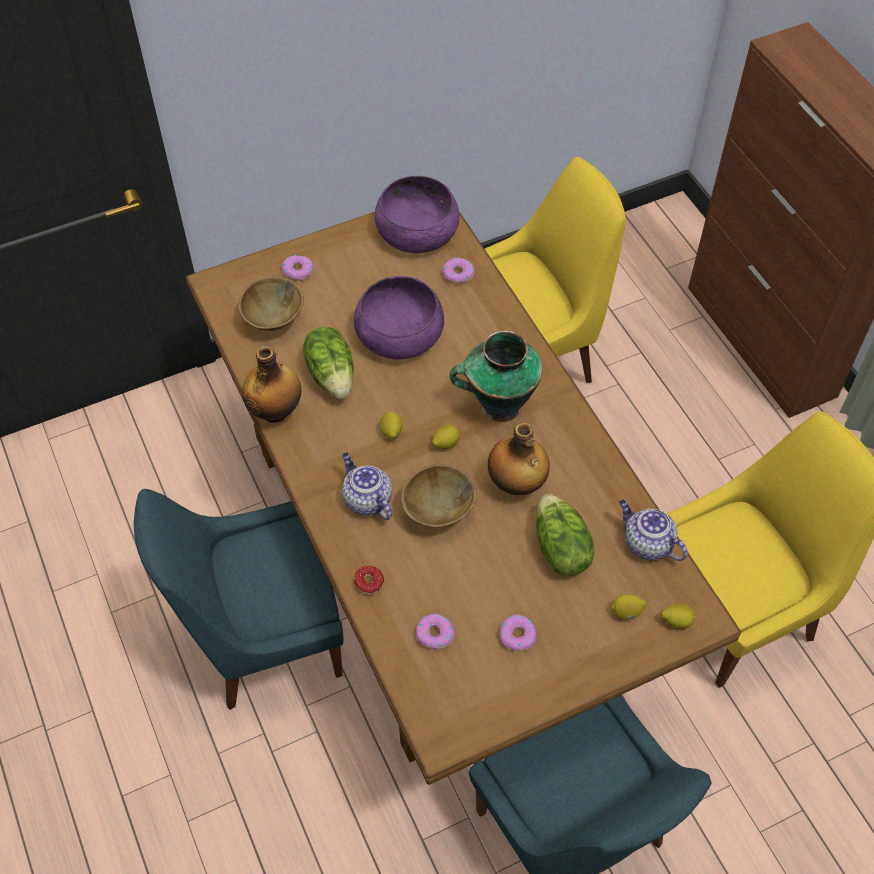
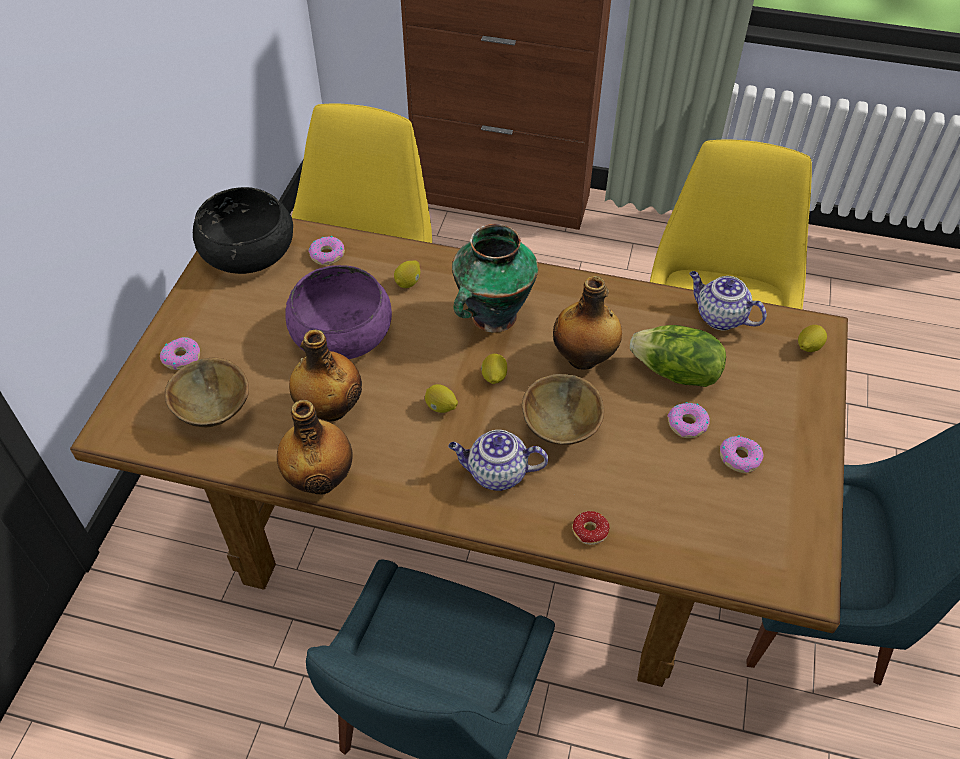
camera: 50 degrees left, 5 degrees down
lettuce [303,326,354,399] -> bottle [289,330,362,422]
purple bowl [375,176,460,253] -> black bowl [193,187,293,274]
donut [415,614,455,650] -> donut moved to [668,402,710,438]
lemon [611,594,646,620] -> lemon moved to [394,260,420,288]
teapot [619,500,688,561] -> teapot turned 45 degrees clockwise [689,271,767,330]

